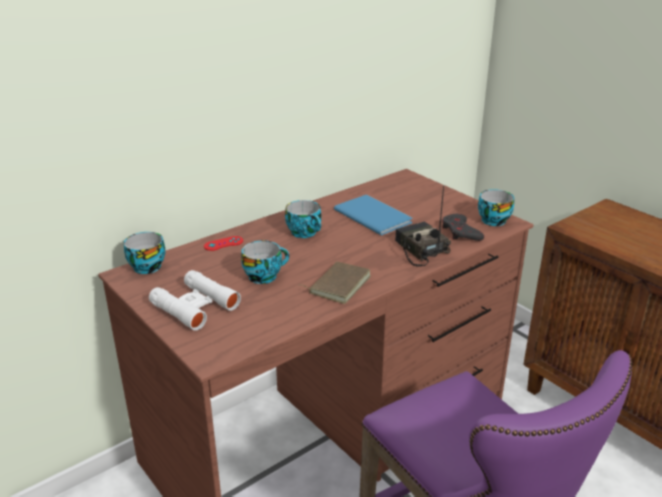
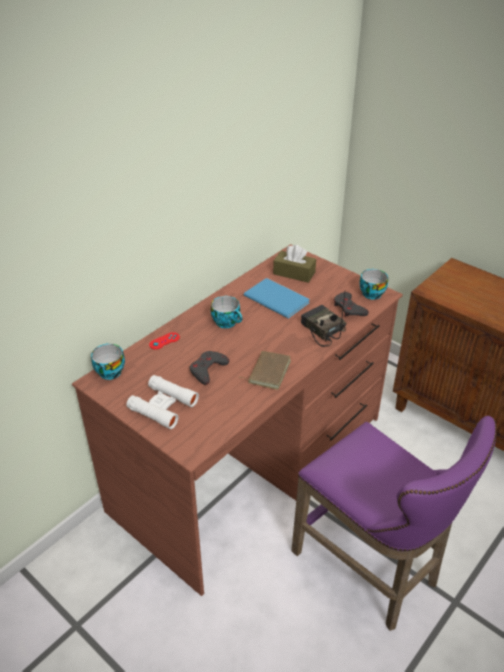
camera: 10 degrees left, 10 degrees up
cup [241,241,289,284] -> grey game controller [190,351,229,385]
none -> brown tissue box [273,245,316,283]

